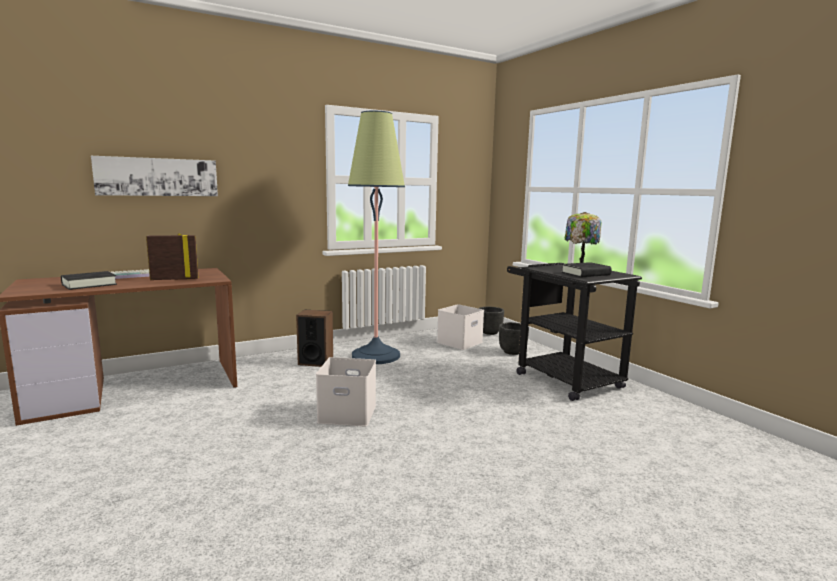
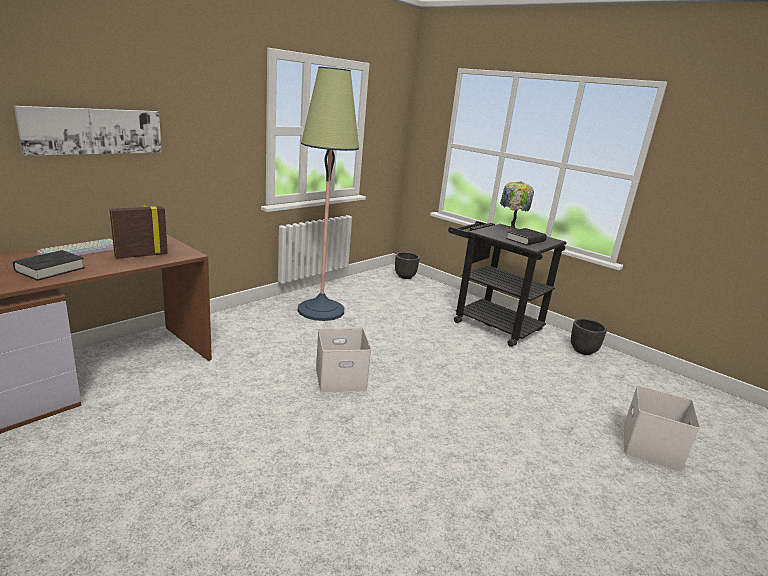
camera: 20 degrees left, 10 degrees up
speaker [296,310,333,367] -> none
white storage box [437,304,484,350] -> white storage box moved to [623,385,700,473]
black planter [499,322,529,355] -> black planter moved to [571,319,607,355]

